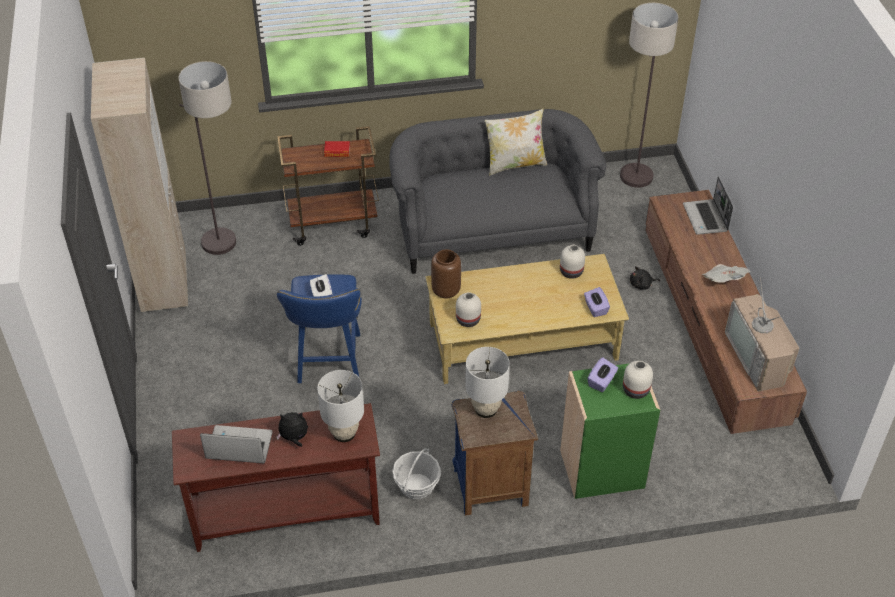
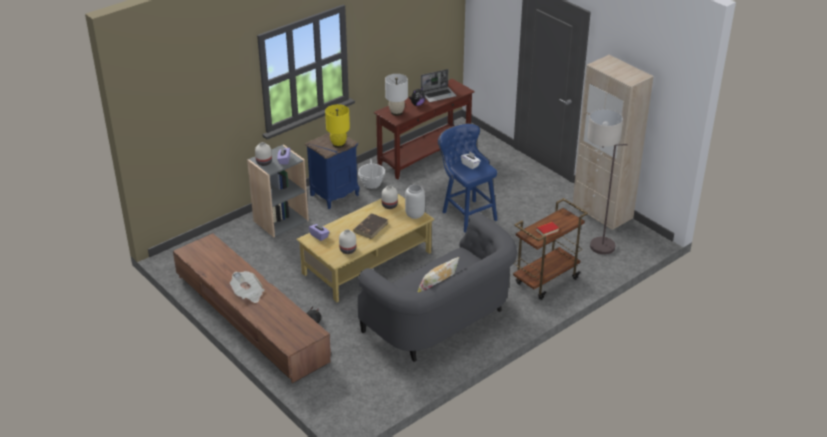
camera: 150 degrees right, 10 degrees down
brown vase [431,249,461,299] -> grey vase [405,184,425,219]
white table lamp [465,347,510,418] -> yellow table lamp [325,104,350,148]
green bookcase [560,363,660,499] -> grey bookcase [247,144,309,237]
grey floor lamp [620,3,678,188] -> none
laptop [683,176,733,235] -> none
television [725,277,799,392] -> none
none -> brown book [353,213,388,239]

